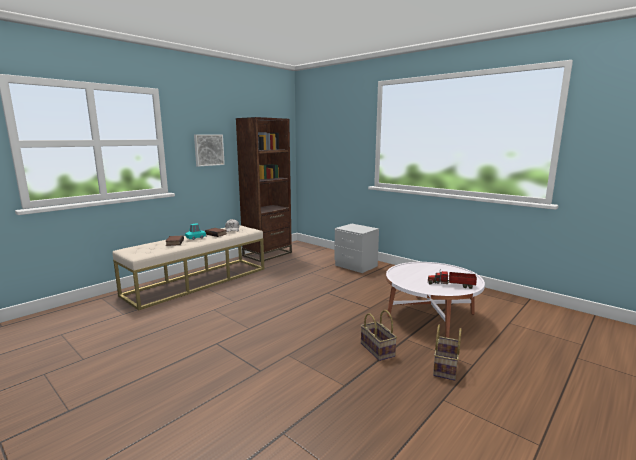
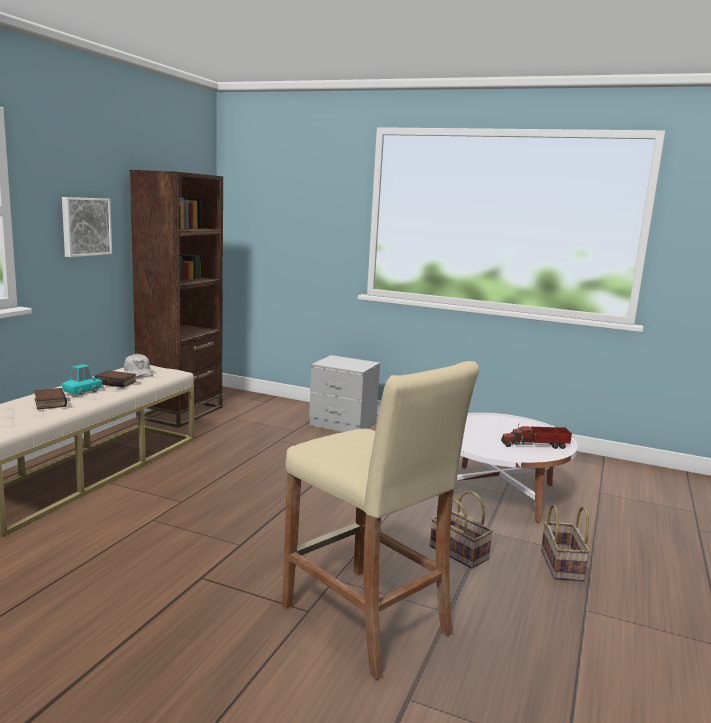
camera: 20 degrees left, 0 degrees up
none -> beige stool [282,361,480,680]

